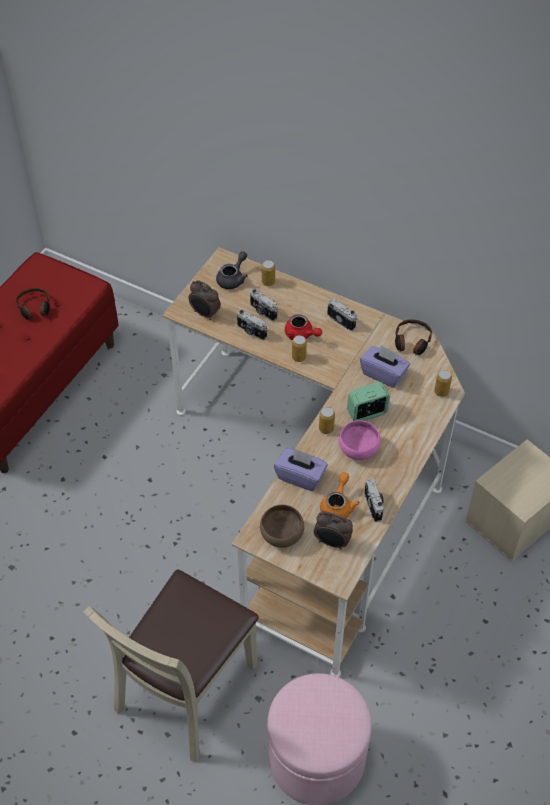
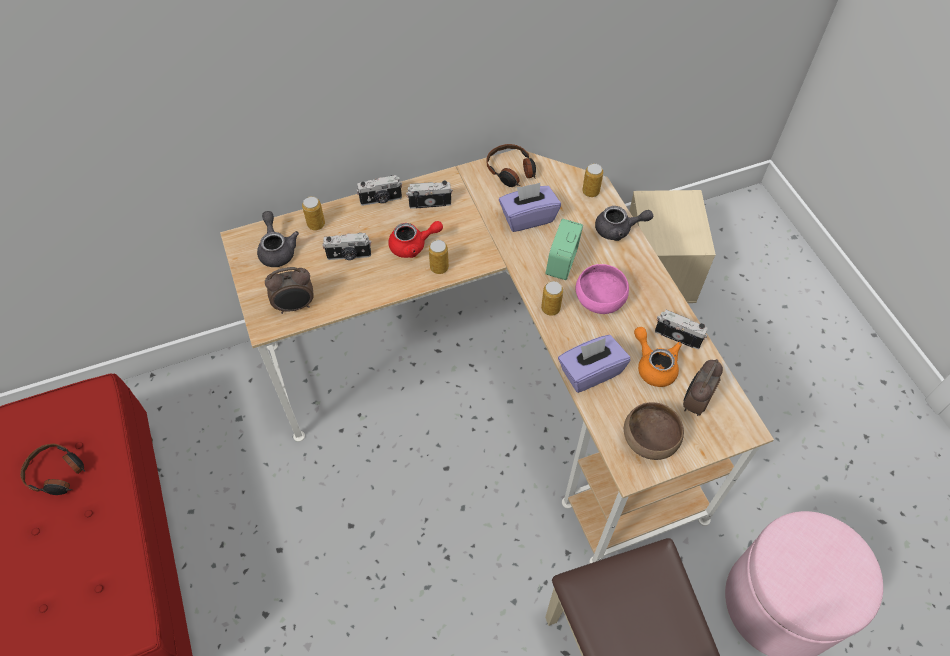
camera: 50 degrees left, 5 degrees up
camera [237,309,267,340] -> camera moved to [356,175,402,206]
alarm clock [314,511,353,550] -> alarm clock turned 150 degrees clockwise [683,359,723,416]
none -> grey teapot [595,206,653,241]

